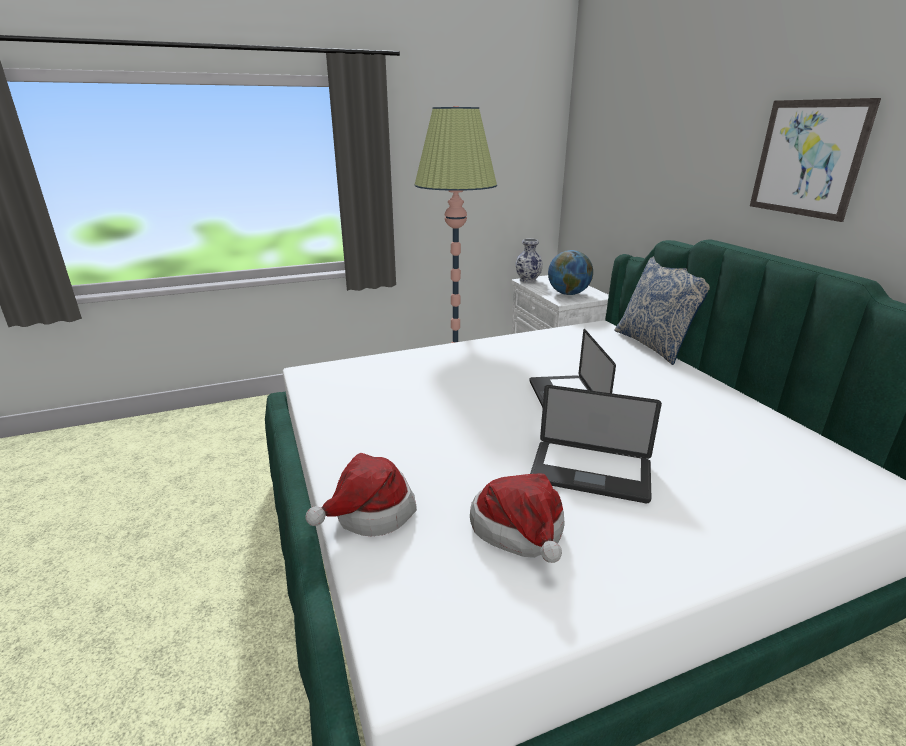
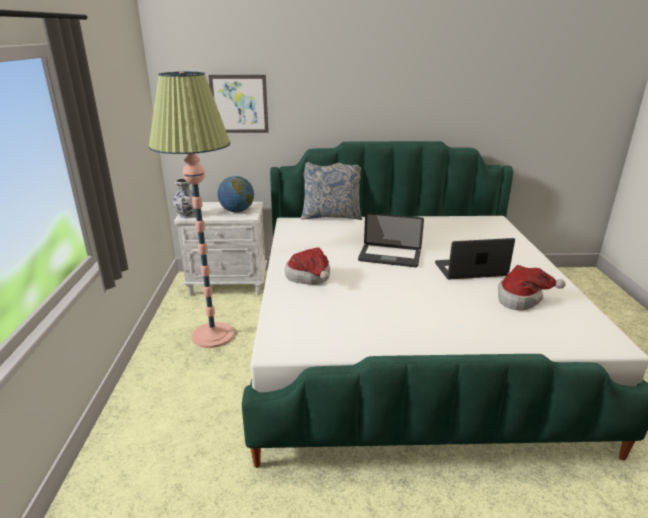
camera: 70 degrees left, 0 degrees up
hat [305,453,417,536] -> hat moved to [285,247,330,285]
laptop [530,385,662,503] -> laptop turned 135 degrees counterclockwise [435,238,515,280]
picture [750,98,881,222] -> picture moved to [208,75,269,133]

